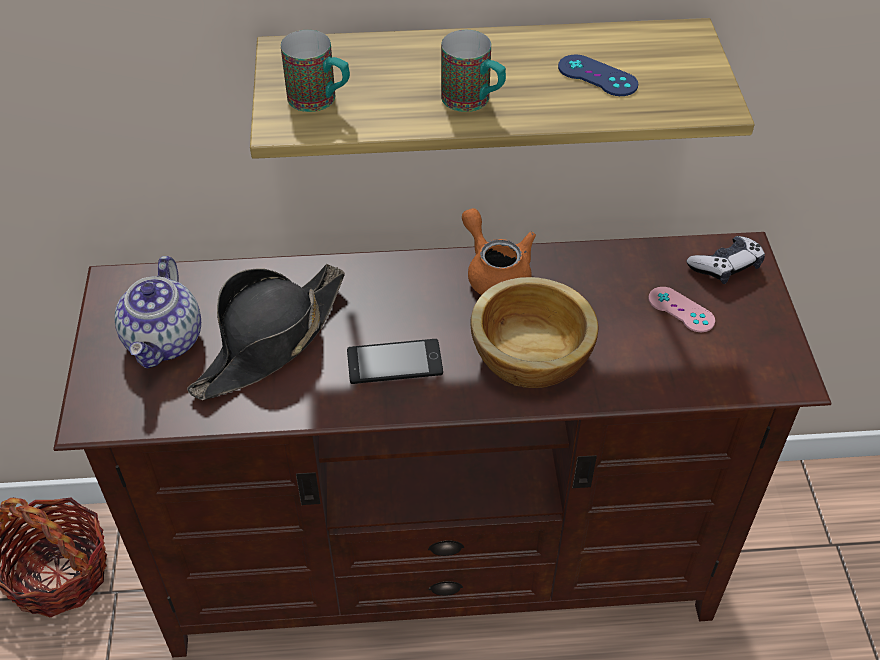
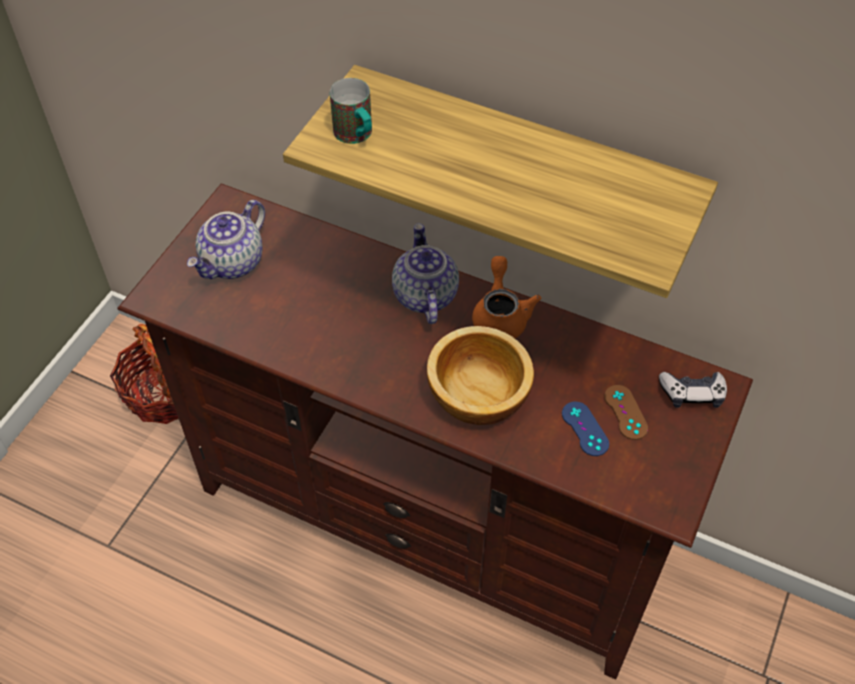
camera: 30 degrees right, 5 degrees up
black hat [187,264,345,400] -> none
phone [347,339,443,384] -> none
mug [441,30,506,112] -> none
blue game controller [558,55,638,96] -> blue game controller moved to [562,402,609,456]
pink game controller [648,287,715,332] -> brown game controller [604,385,648,440]
none -> teapot [392,223,459,324]

